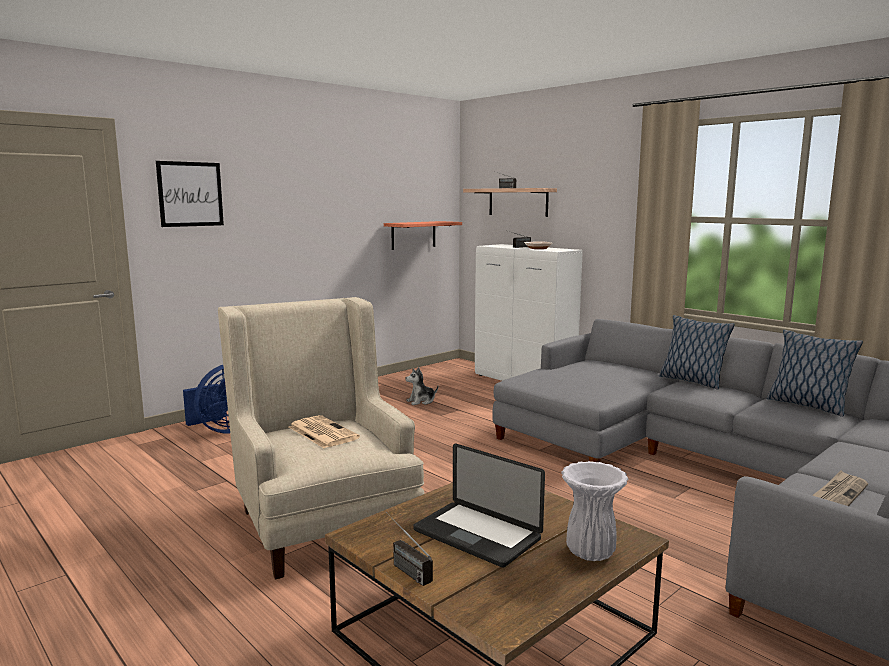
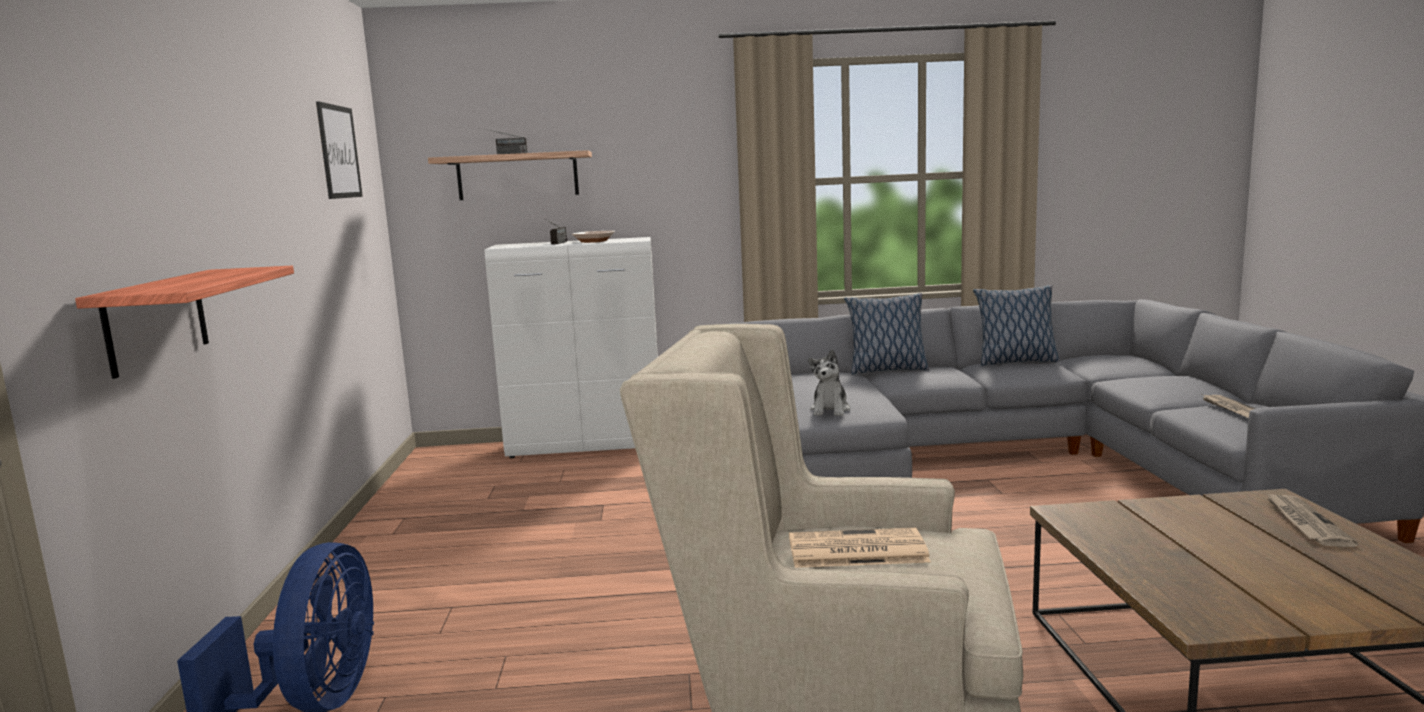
camera: 50 degrees left, 0 degrees up
picture [156,161,224,227] -> picture moved to [316,101,363,199]
shelf [384,221,462,250] -> shelf moved to [75,266,294,379]
radio [386,512,433,586] -> none
plush toy [405,367,438,405] -> plush toy moved to [808,350,850,416]
laptop [413,443,545,567] -> none
white vase [561,461,629,561] -> newspaper [1265,492,1359,547]

